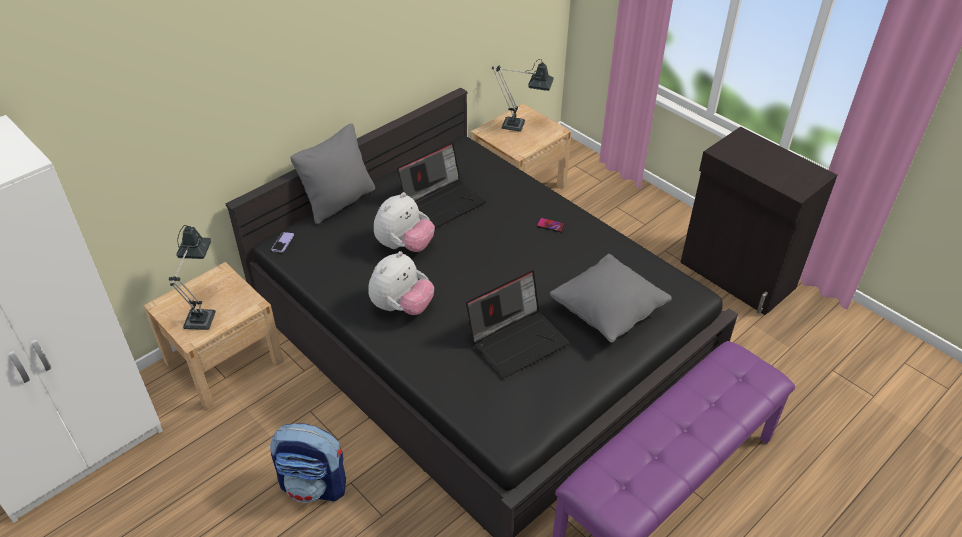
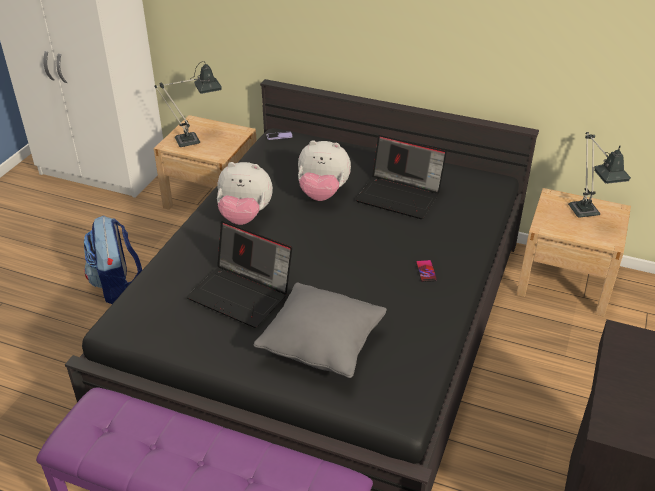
camera: 65 degrees right, 5 degrees down
grey pillow [290,123,375,224] -> none

